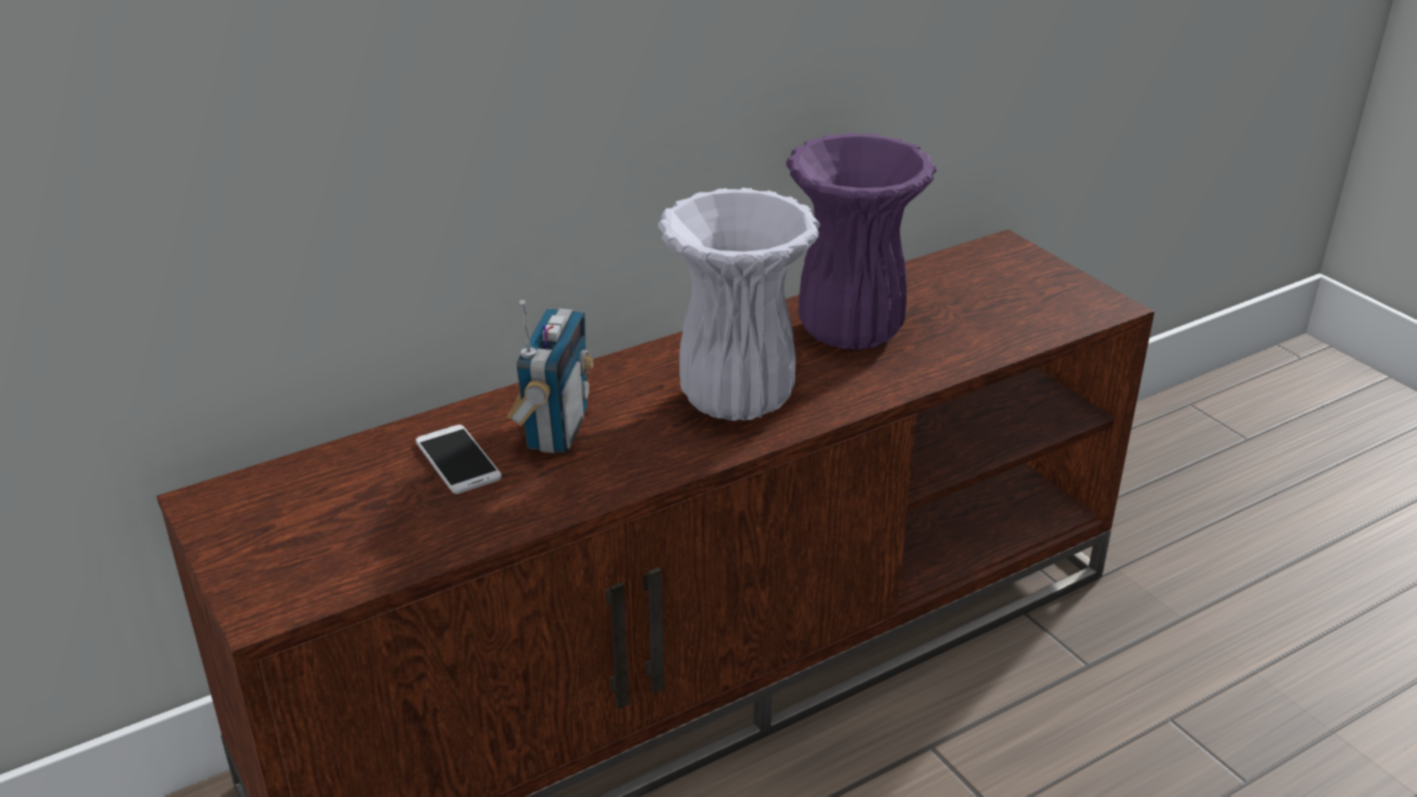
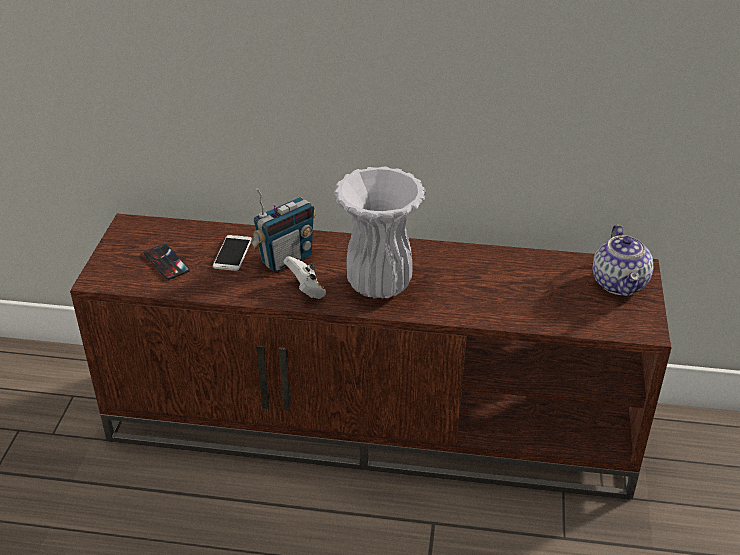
camera: 40 degrees right, 5 degrees up
purple vase [786,133,937,350] -> none
none -> phone [144,244,190,280]
none -> white game controller [284,256,326,299]
none -> teapot [593,225,653,297]

